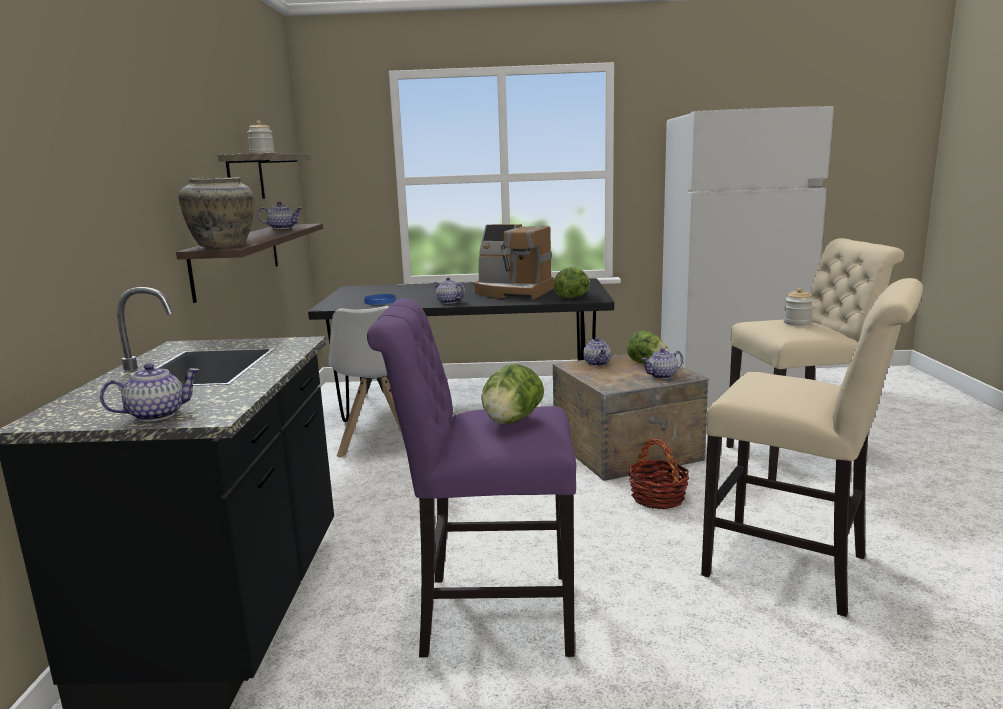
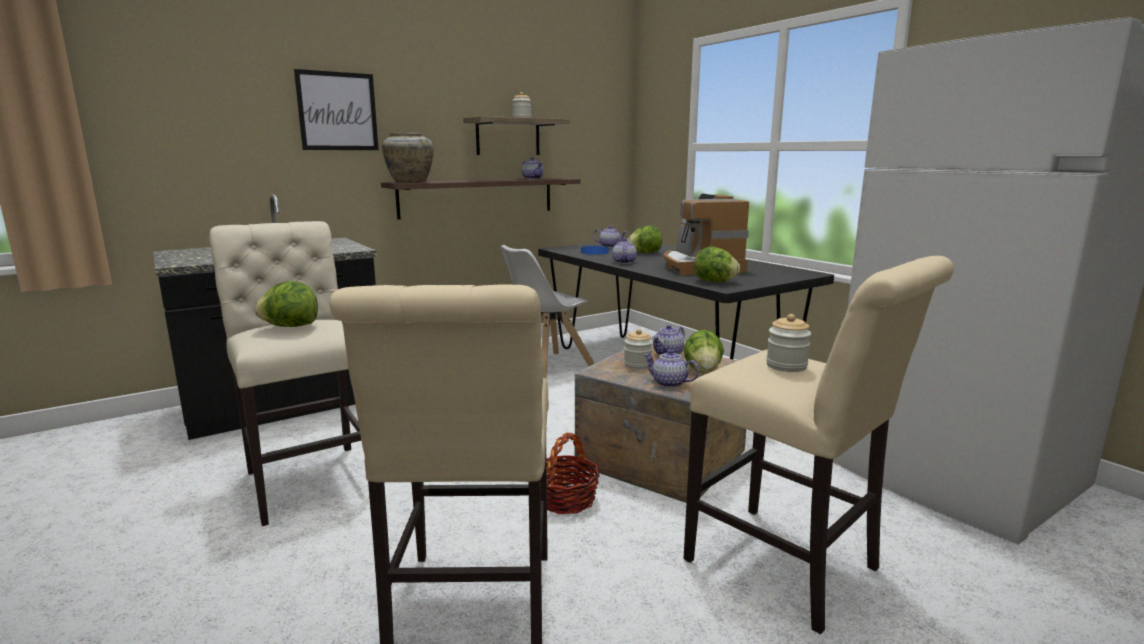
camera: 55 degrees right, 0 degrees up
teapot [100,363,199,422] -> teapot moved to [593,226,627,248]
purple stool [367,298,576,657] -> beige stool [209,221,361,526]
none -> picture [294,69,379,150]
none -> jar [624,329,653,370]
none -> lettuce [627,225,662,253]

